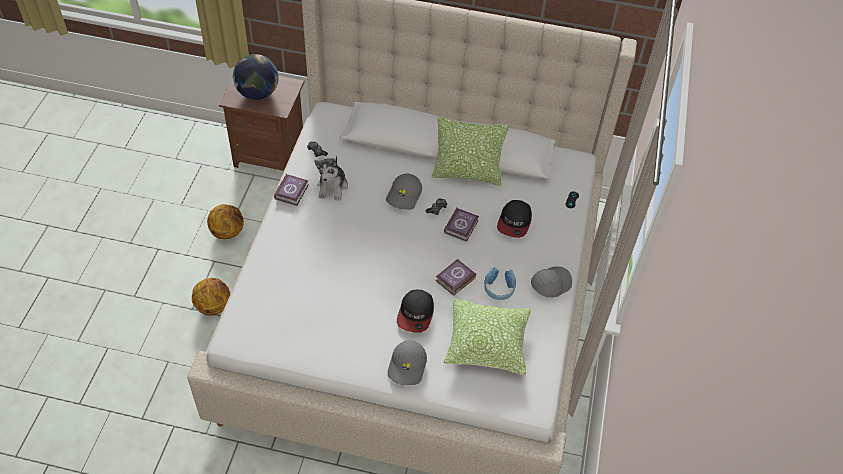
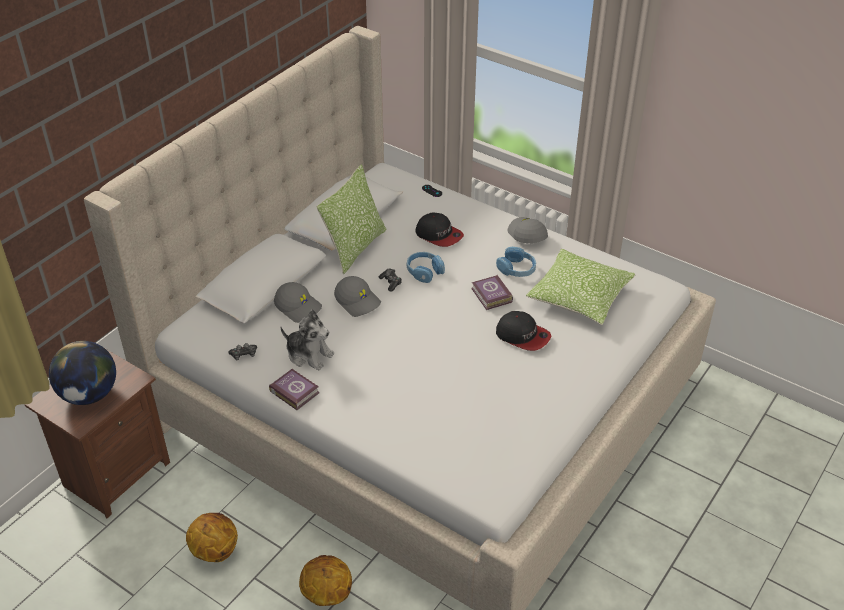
camera: 65 degrees left, 10 degrees down
grey cap [387,341,427,385] -> grey cap moved to [274,282,322,323]
book [444,208,479,242] -> blue headphones [406,252,445,283]

